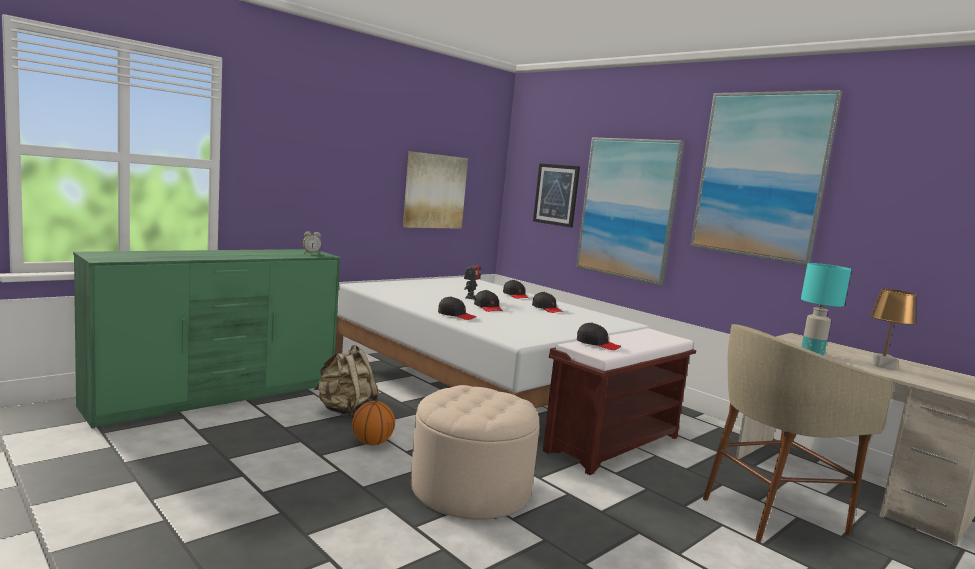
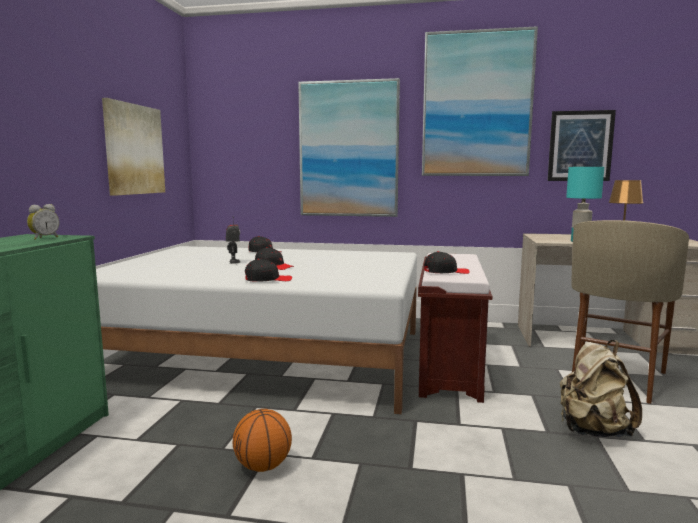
camera: 35 degrees left, 0 degrees up
beige backpack [314,345,379,418] -> beige backpack moved to [560,340,642,437]
beige ottoman [411,385,539,520] -> none
black cap [532,292,564,313] -> none
picture [533,163,580,228] -> picture moved to [547,110,616,181]

